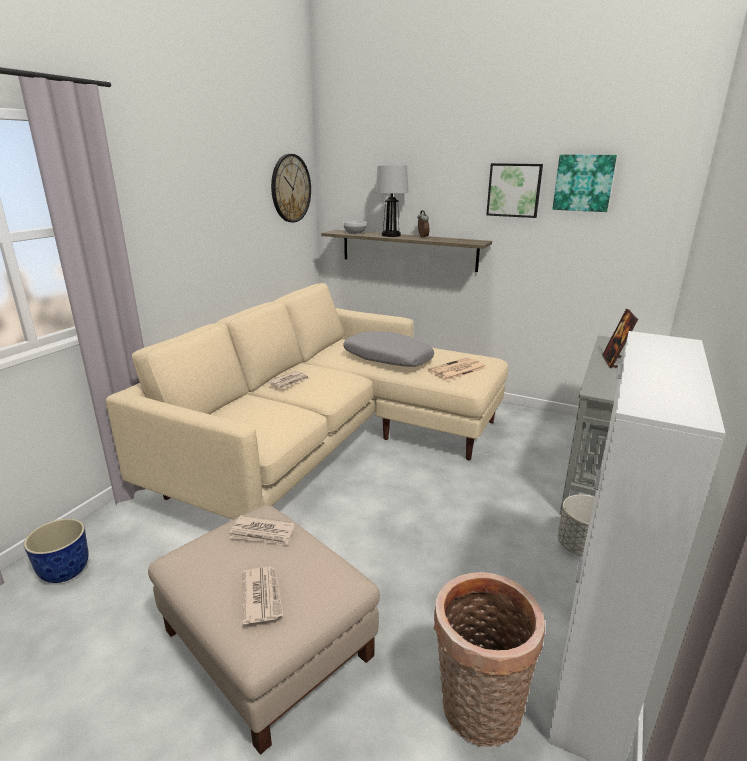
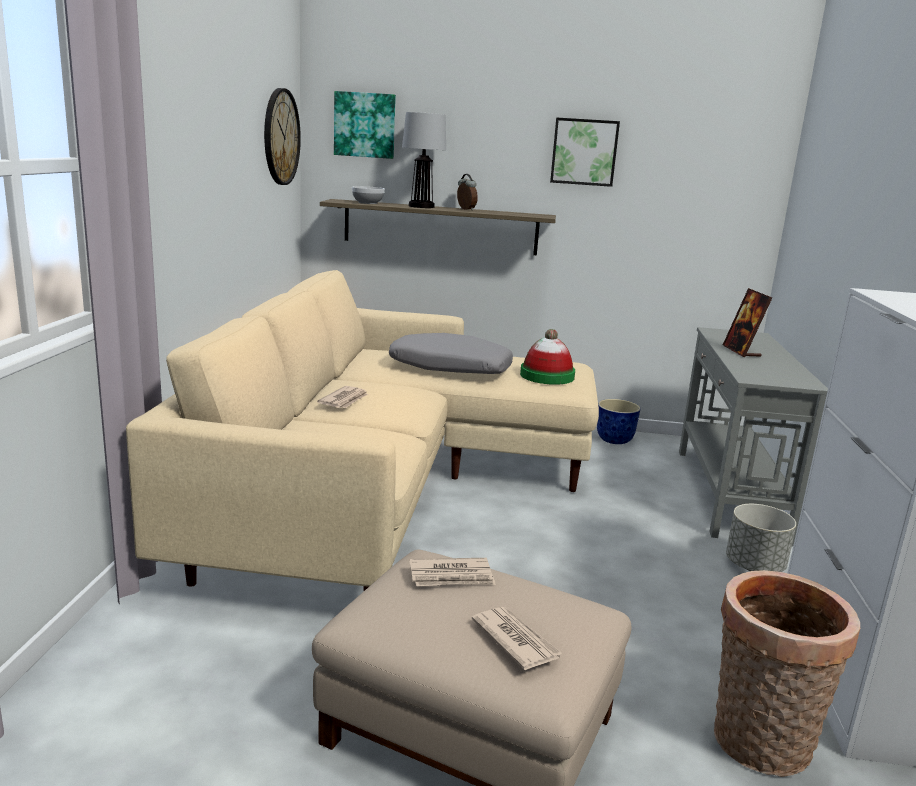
camera: 20 degrees left, 5 degrees down
planter [24,519,89,583] -> planter moved to [597,399,641,444]
newspaper [428,357,486,380] -> hat [520,329,575,385]
picture [552,155,617,212] -> picture moved to [334,91,396,159]

